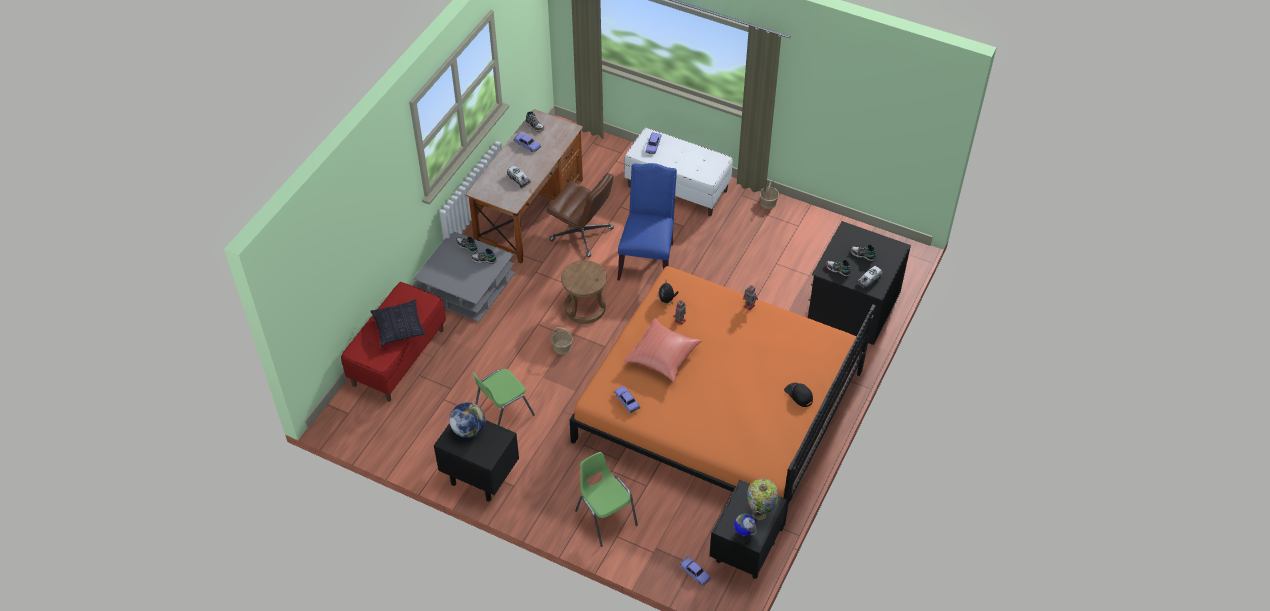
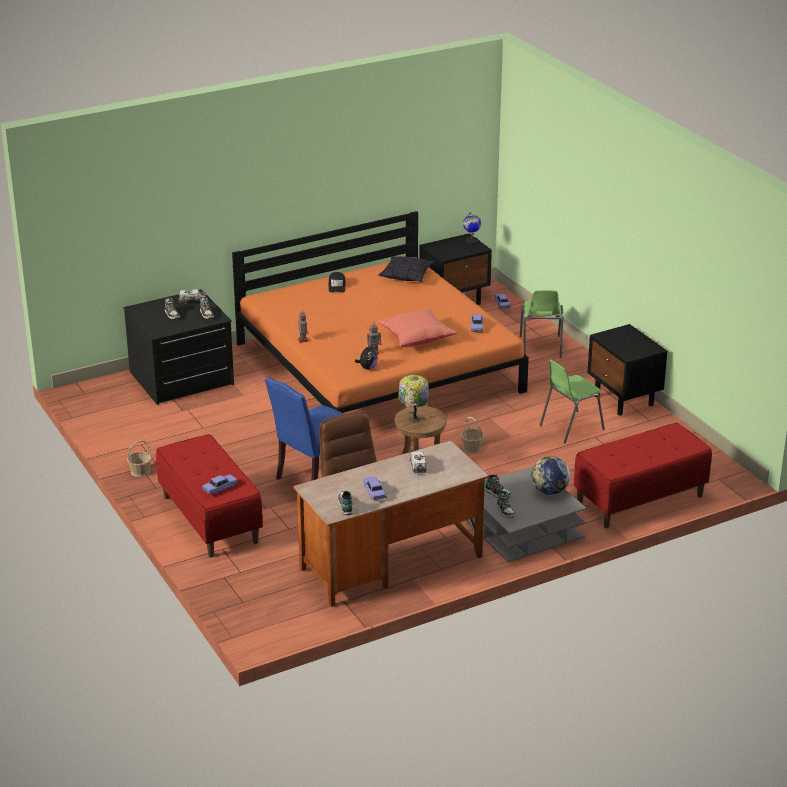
camera: 145 degrees left, 20 degrees down
pillow [370,299,426,347] -> pillow moved to [378,256,434,282]
globe [449,402,485,438] -> globe moved to [531,456,570,495]
green chair [472,369,535,426] -> green chair turned 150 degrees clockwise [540,359,605,443]
white bench [624,128,733,216] -> red bench [156,434,263,557]
table lamp [747,478,778,520] -> table lamp moved to [398,375,429,423]

